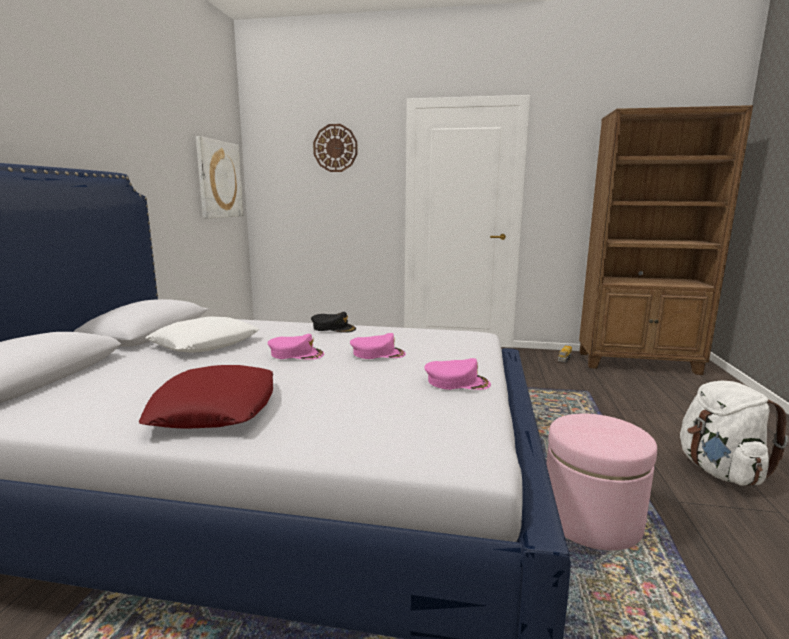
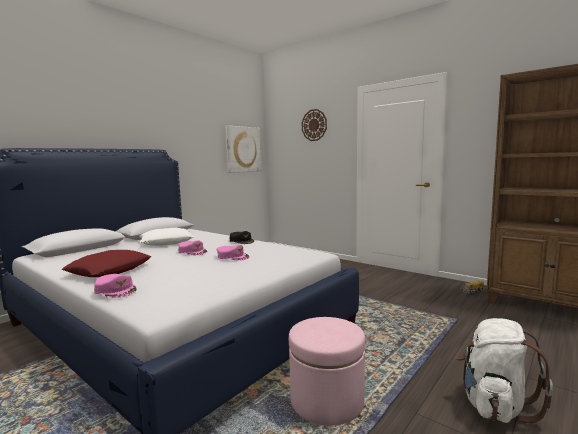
camera: 30 degrees right, 5 degrees down
pink cap [425,358,491,390] -> pink cap moved to [94,274,137,298]

